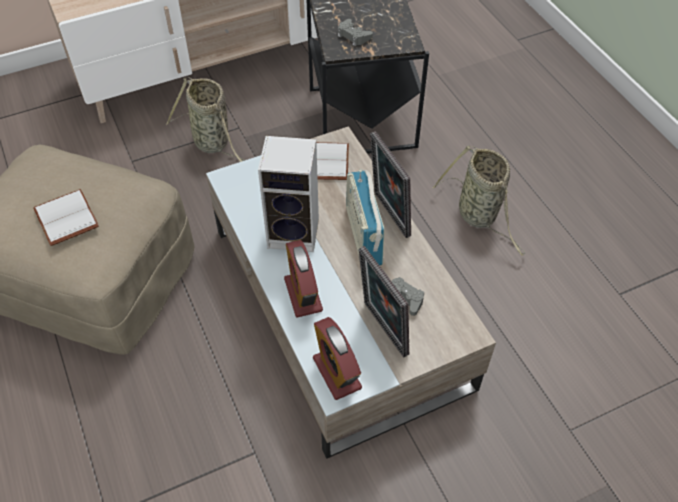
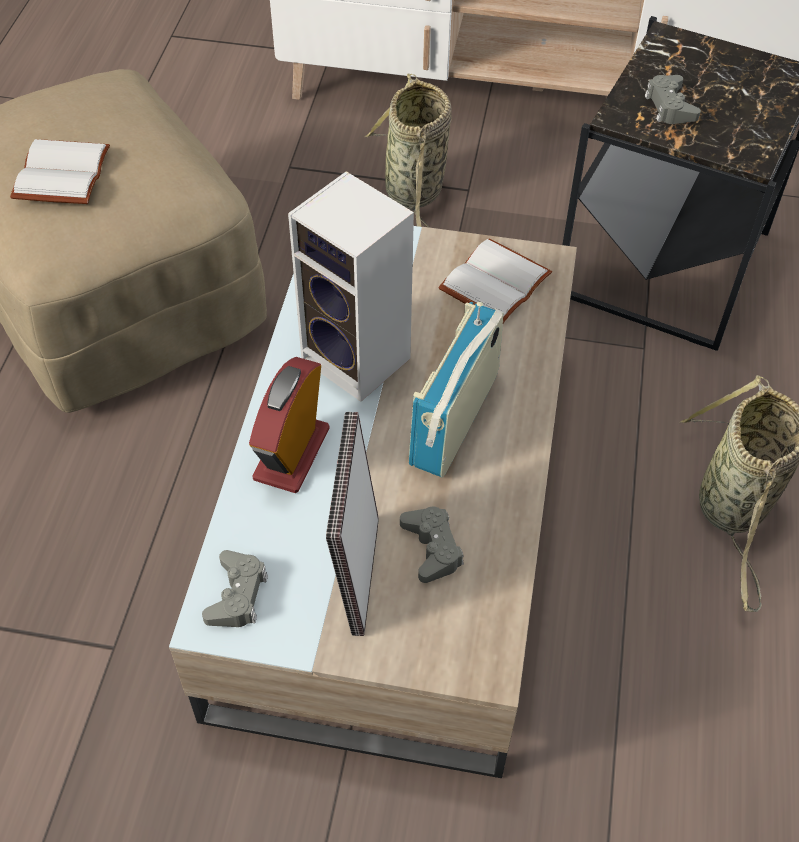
camera: 35 degrees right, 0 degrees up
alarm clock [313,317,362,400] -> grey game controller [202,550,268,627]
picture frame [370,131,411,238] -> none

